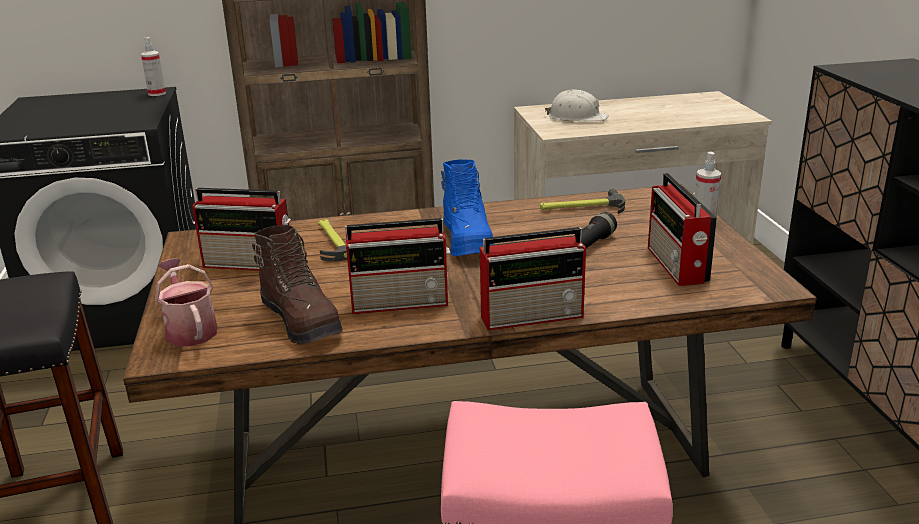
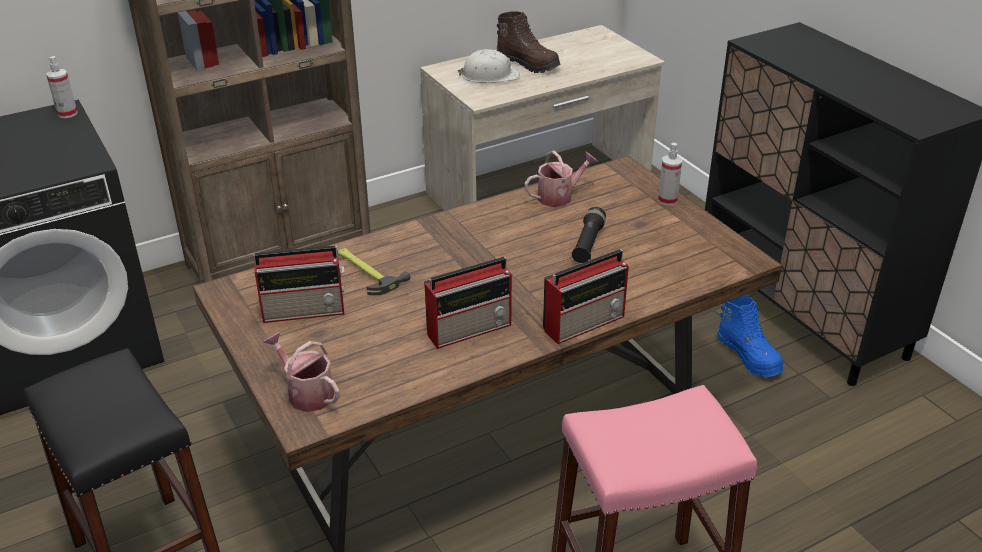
camera: 20 degrees left, 10 degrees up
brown boot [252,225,343,345] -> brown boot moved to [497,11,560,73]
blue boot [441,160,494,256] -> blue boot moved to [717,295,783,377]
hammer [540,189,625,214] -> watering can [524,151,598,207]
radio [648,173,717,286] -> none

